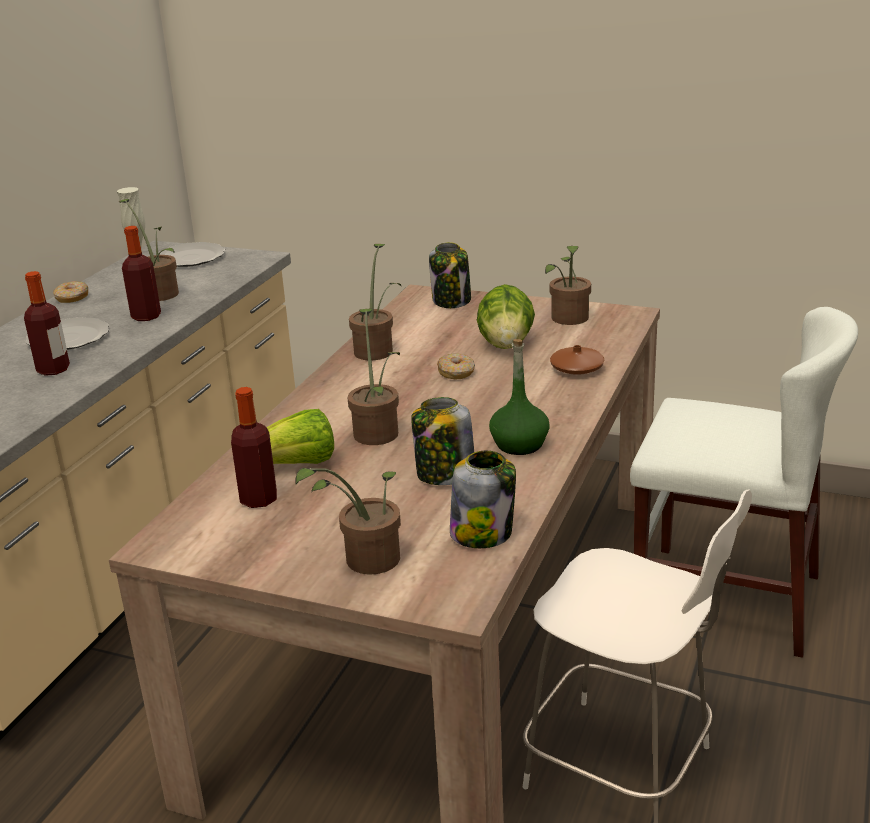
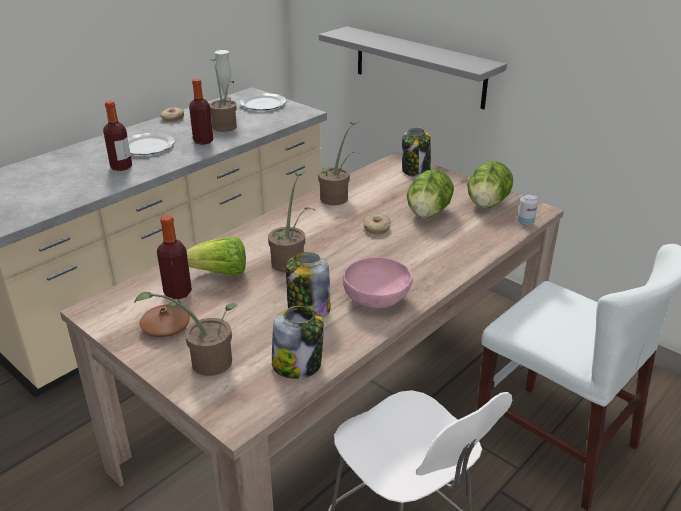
camera: 20 degrees right, 5 degrees up
green bottle [489,339,550,455] -> pink bowl [343,257,413,308]
potted plant [545,245,591,325] -> lettuce [467,161,513,208]
brown vase [550,345,604,375] -> brown vase moved to [139,304,190,338]
none -> grey shelf [319,26,507,109]
none -> can [517,193,538,226]

